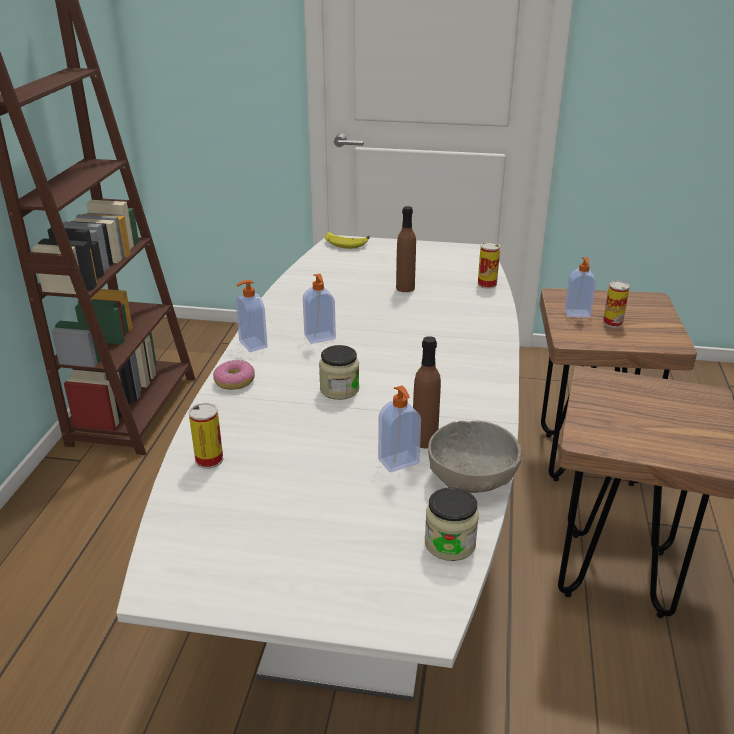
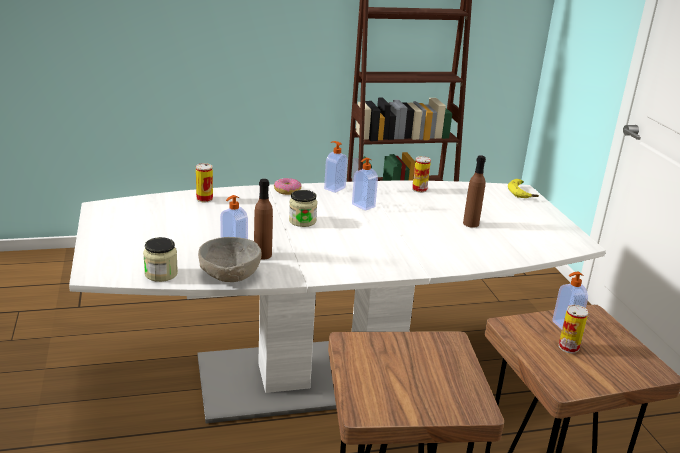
camera: 65 degrees right, 5 degrees down
can [478,242,500,289] -> can moved to [412,156,431,193]

